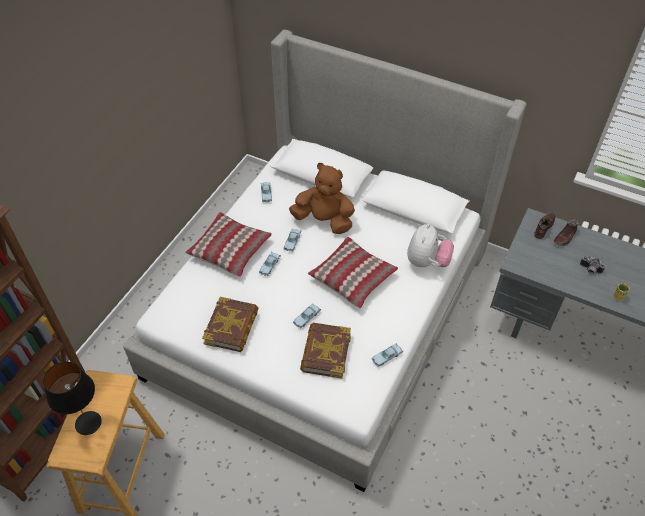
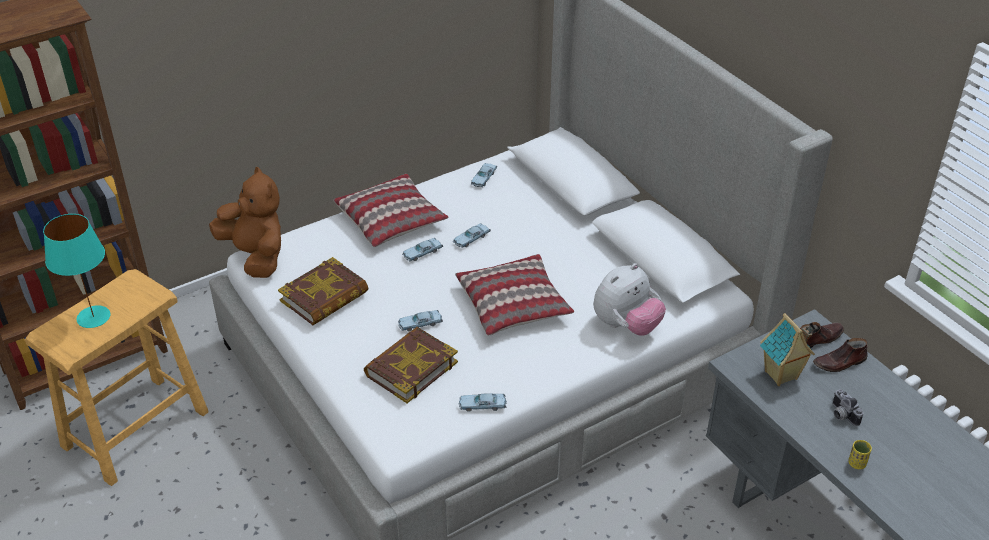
camera: 30 degrees right, 10 degrees down
black table lamp [43,361,102,435] -> turquoise table lamp [43,214,110,328]
brown plush toy [289,163,355,234] -> brown plush toy moved to [209,167,281,278]
none -> toy house [760,313,815,386]

